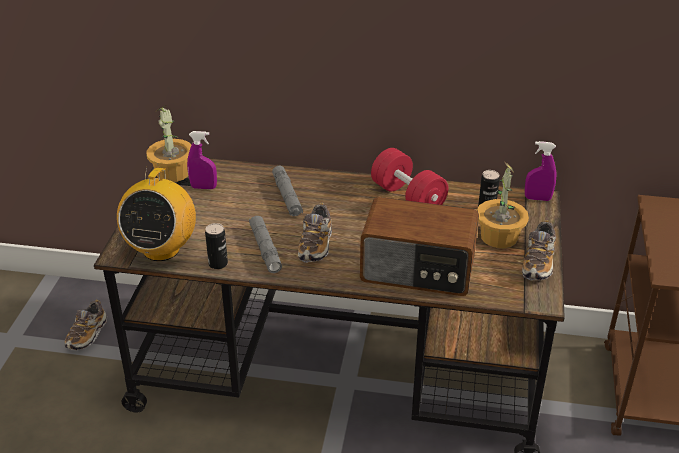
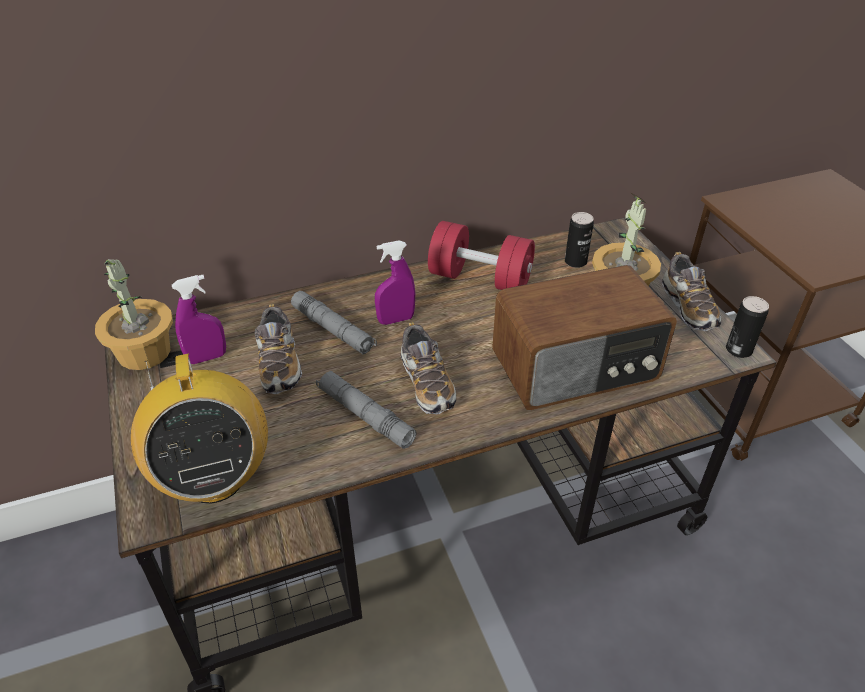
camera: 30 degrees left, 5 degrees up
shoe [64,300,107,350] -> shoe moved to [255,304,302,394]
can [205,223,228,269] -> can moved to [726,296,769,358]
purple spray bottle [525,141,556,201] -> purple spray bottle moved to [375,240,415,325]

